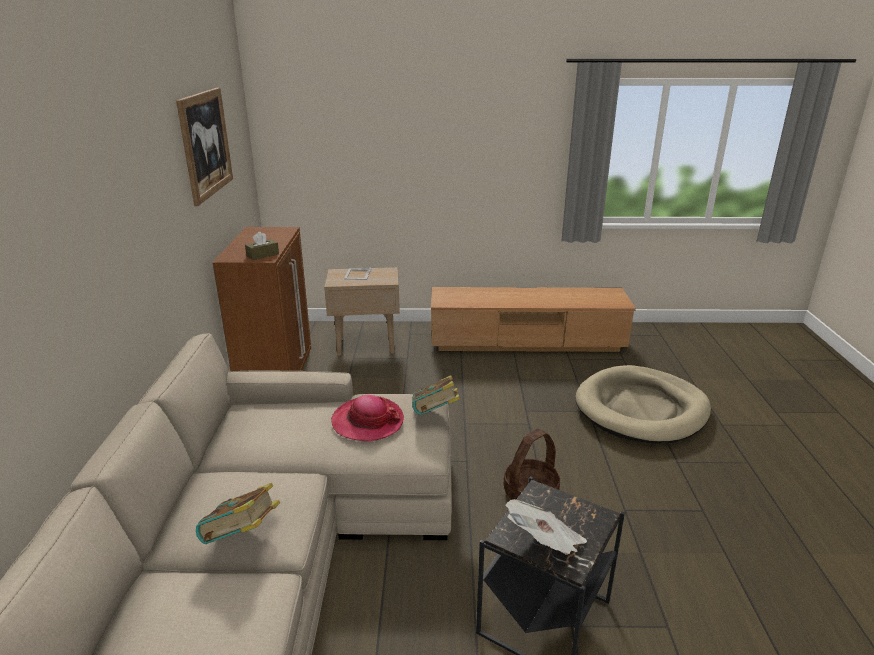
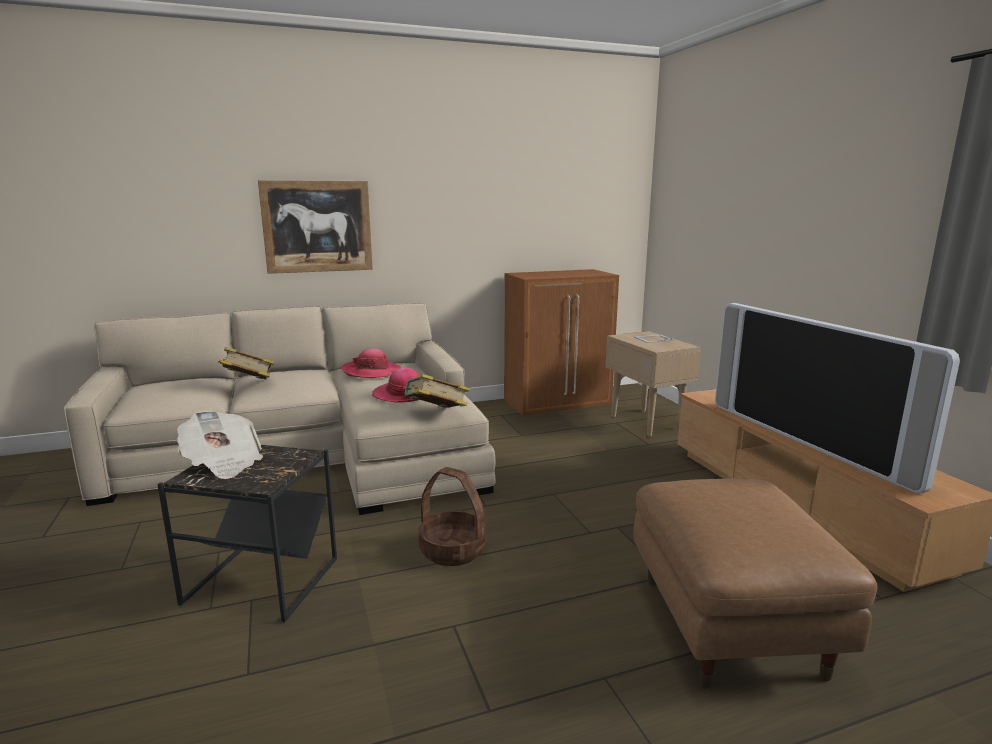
camera: 70 degrees right, 10 degrees down
picture [176,88,233,206] -> picture moved to [258,180,373,274]
brown tissue box [245,232,279,260] -> none
beige dog bed [575,365,711,444] -> brown ottoman [633,479,878,689]
none -> hat [341,348,401,378]
none -> television [715,303,960,494]

